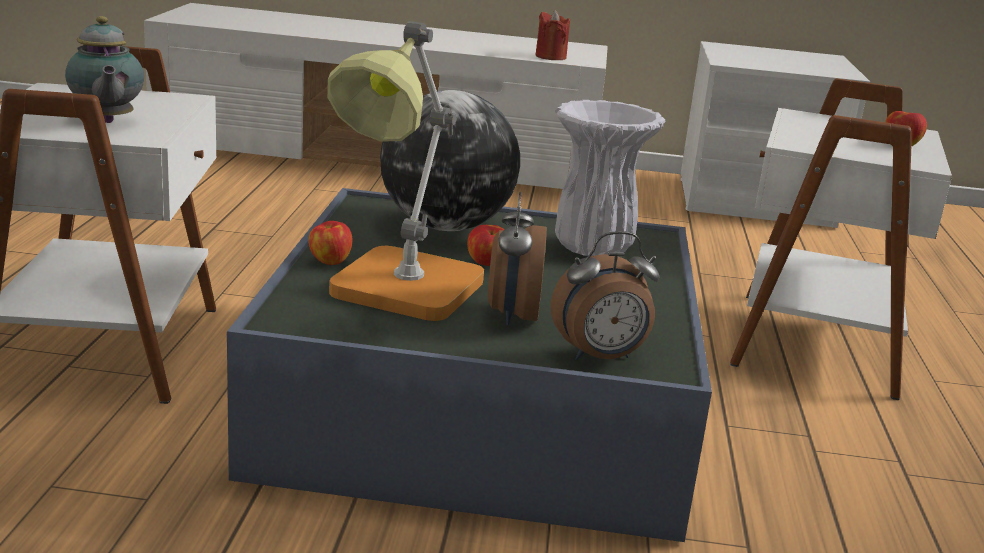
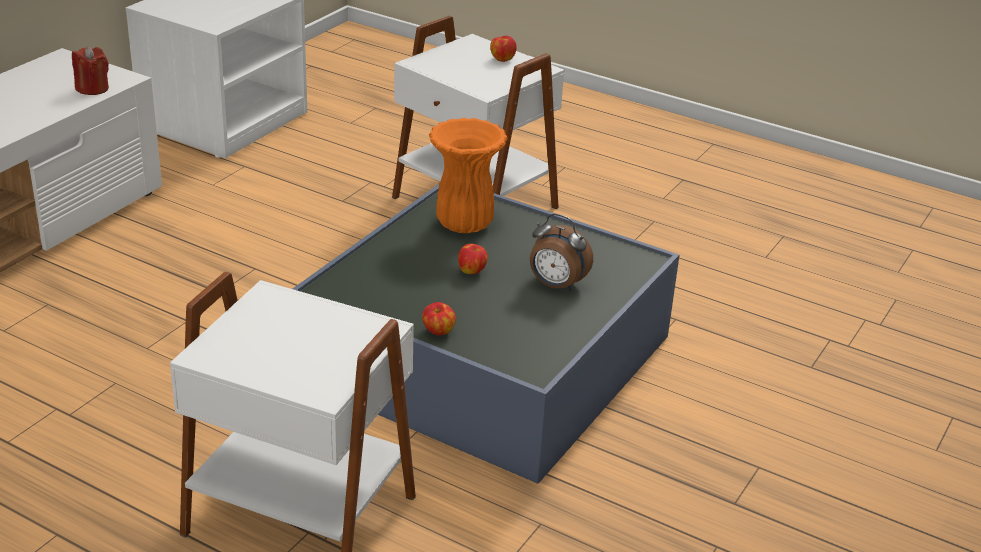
camera: 65 degrees left, 10 degrees up
teapot [65,16,144,123] -> none
table lamp [327,21,484,321] -> none
globe [380,90,520,231] -> none
alarm clock [551,231,659,360] -> none
white vase [555,100,665,256] -> orange vase [429,118,507,233]

